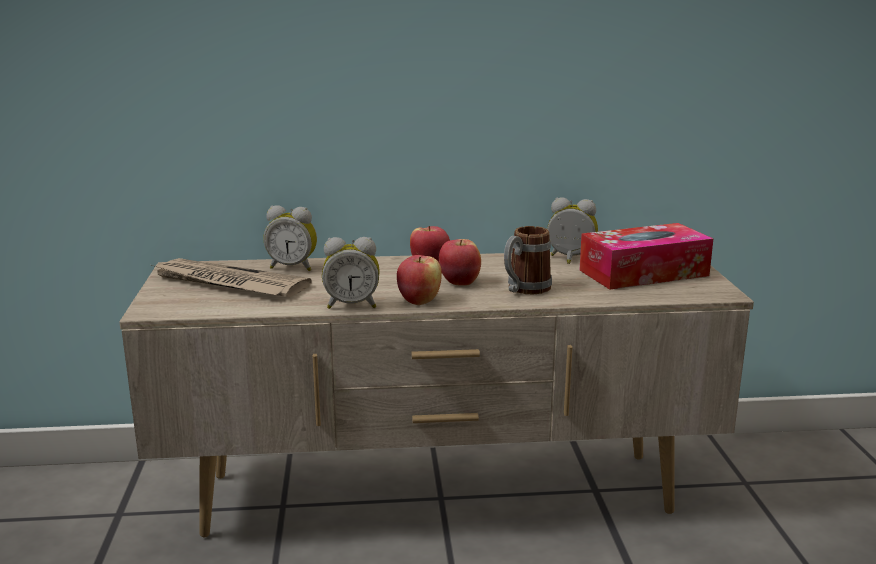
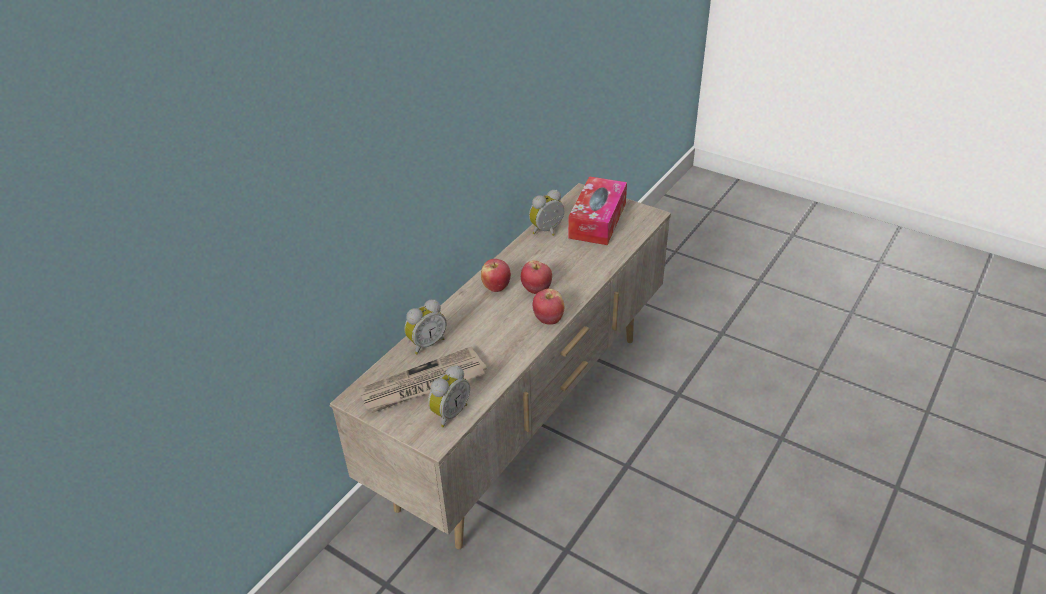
camera: 50 degrees left, 20 degrees up
alarm clock [322,237,380,309] -> alarm clock moved to [428,365,470,427]
mug [504,226,552,294] -> none

